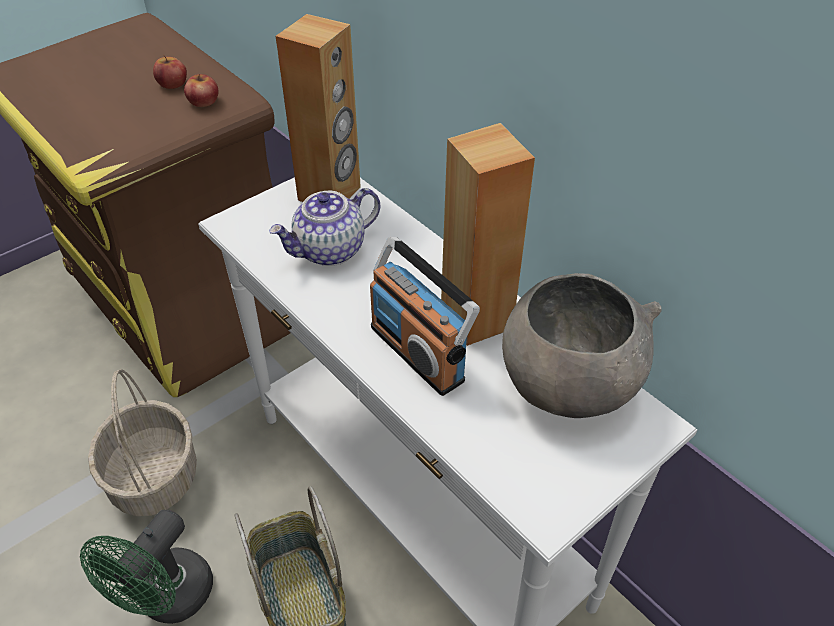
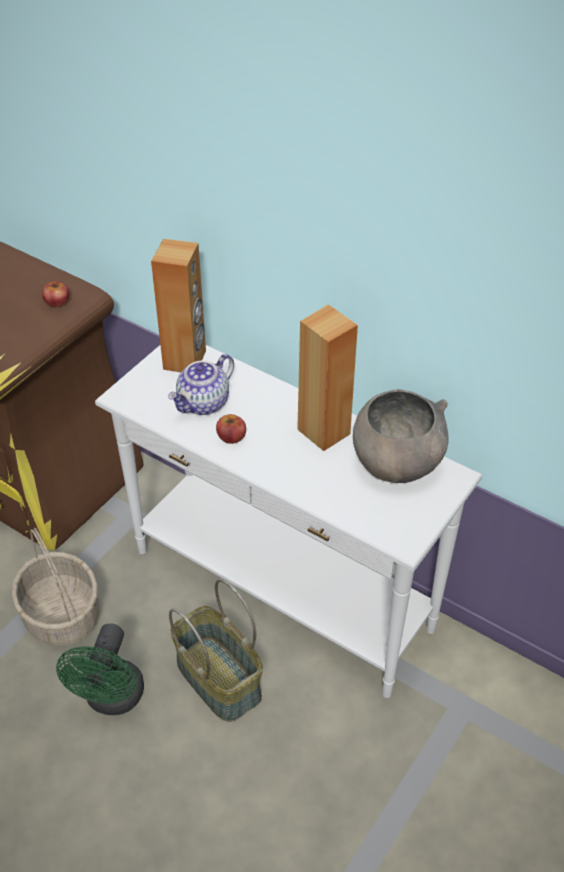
camera: 15 degrees left, 0 degrees up
apple [153,55,187,89] -> apple moved to [216,414,246,444]
radio [370,237,480,396] -> none

